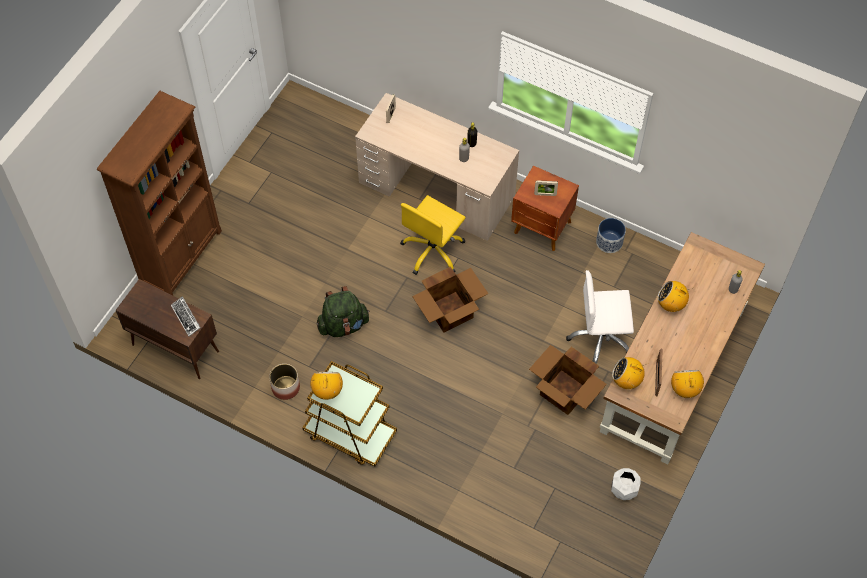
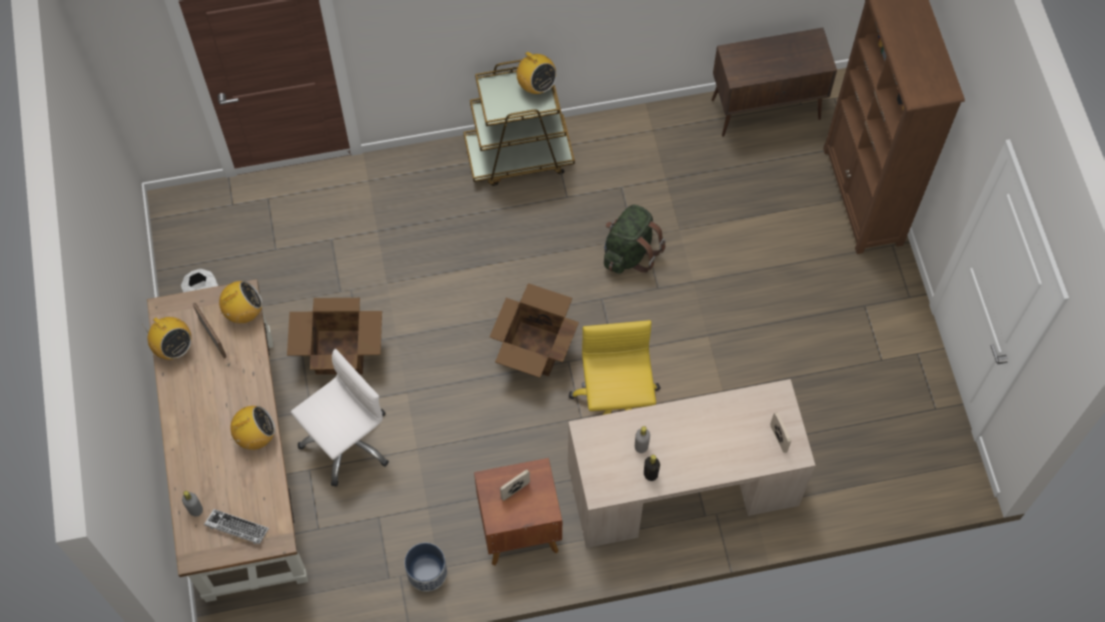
camera: 140 degrees right, 5 degrees up
keyboard [171,297,200,336] -> keyboard moved to [204,509,269,544]
planter [269,364,300,400] -> none

